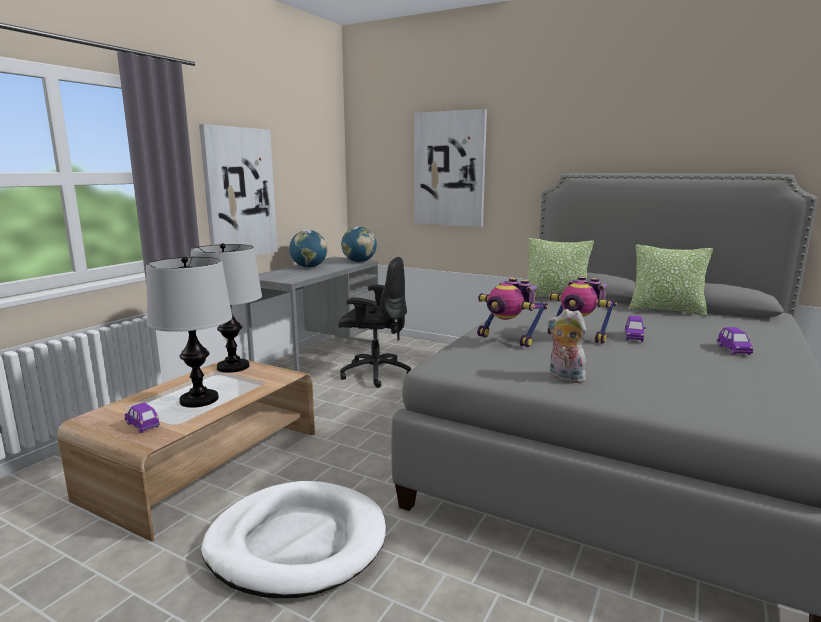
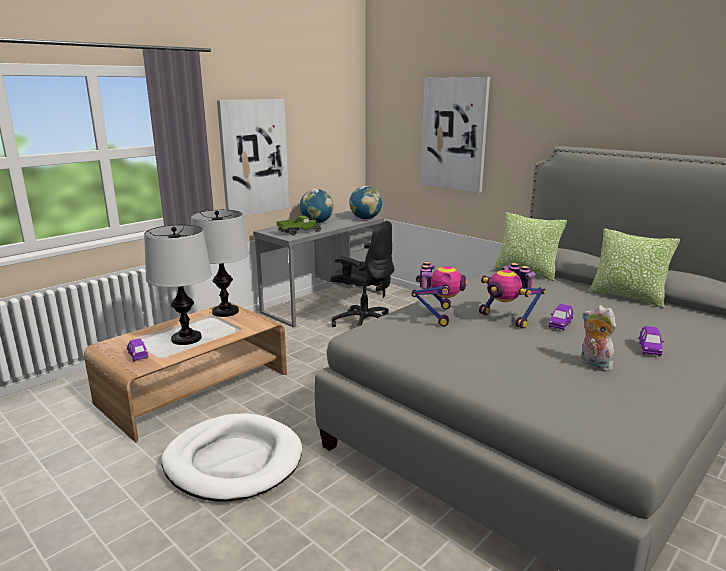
camera: 15 degrees right, 5 degrees up
toy robot [477,278,548,347] -> toy robot turned 135 degrees counterclockwise [411,261,467,327]
plush toy [547,309,588,383] -> plush toy moved to [581,305,616,372]
none -> toy truck [277,216,322,236]

